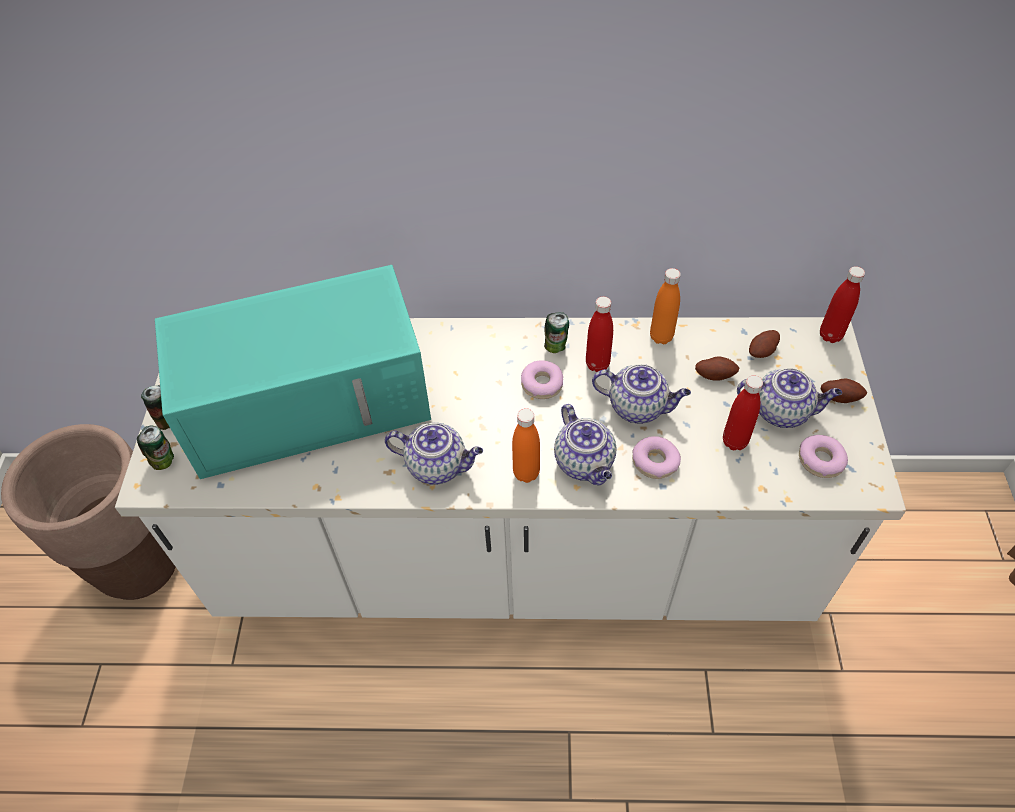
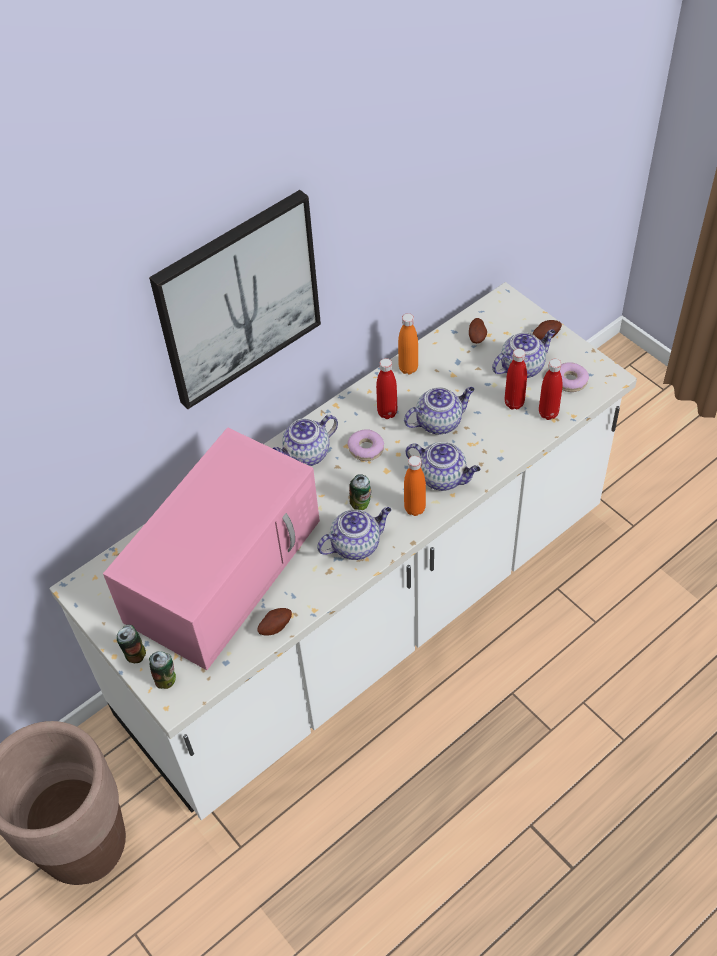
camera: 40 degrees left, 0 degrees up
turquoise microwave [155,265,431,479] -> pink microwave [103,427,320,670]
can [544,312,569,353] -> can moved to [349,474,371,510]
donut [632,436,681,479] -> none
potato [695,356,739,381] -> potato moved to [257,608,292,636]
red bottle [820,266,865,343] -> red bottle moved to [539,359,563,420]
none -> picture [149,190,321,409]
none -> teapot [272,415,338,466]

